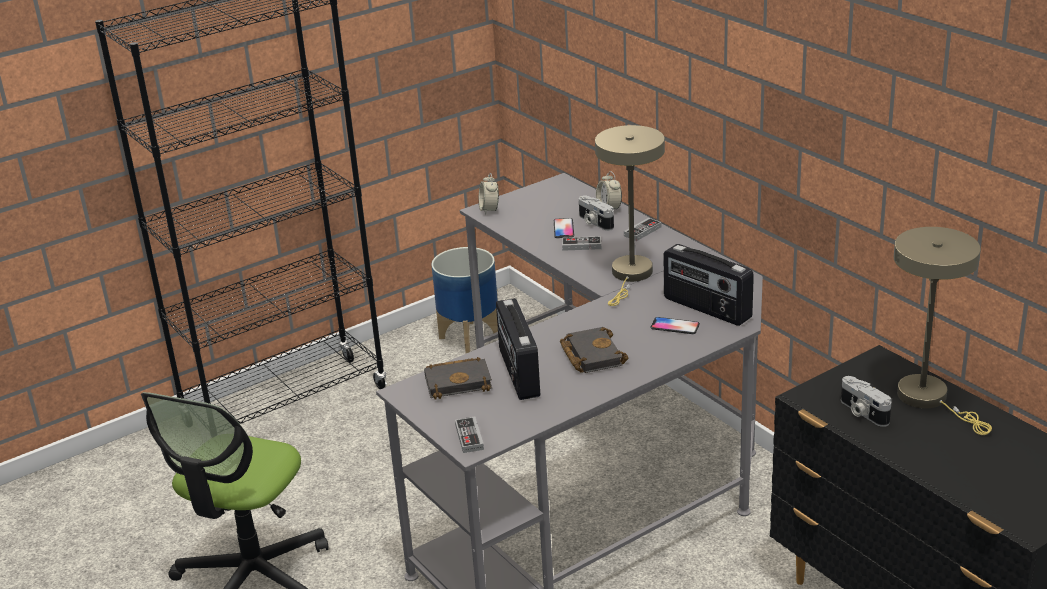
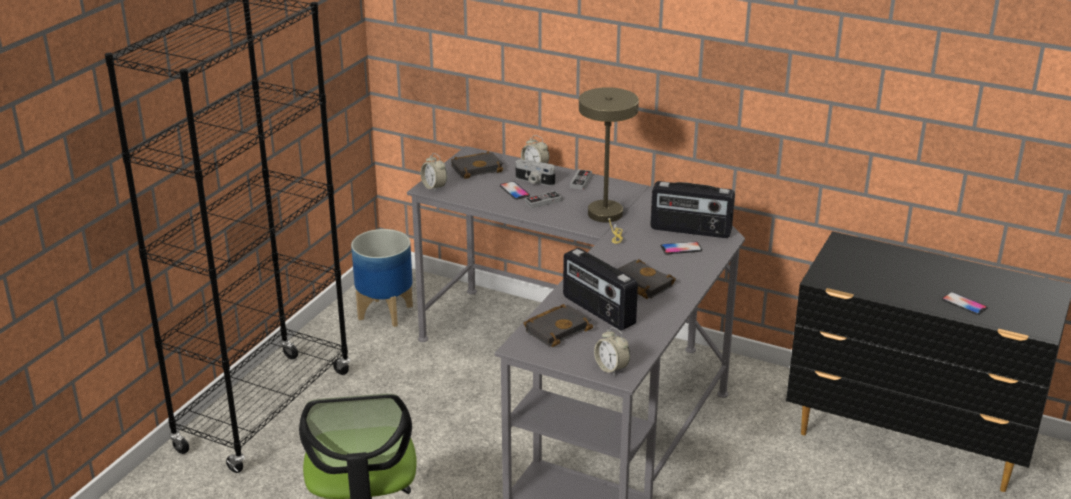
camera: 30 degrees left, 0 degrees up
game controller [455,417,484,453] -> alarm clock [594,327,630,375]
camera [841,376,892,427] -> none
beige table lamp [894,227,992,435] -> none
none -> black book [451,151,503,179]
none -> phone [942,292,988,315]

